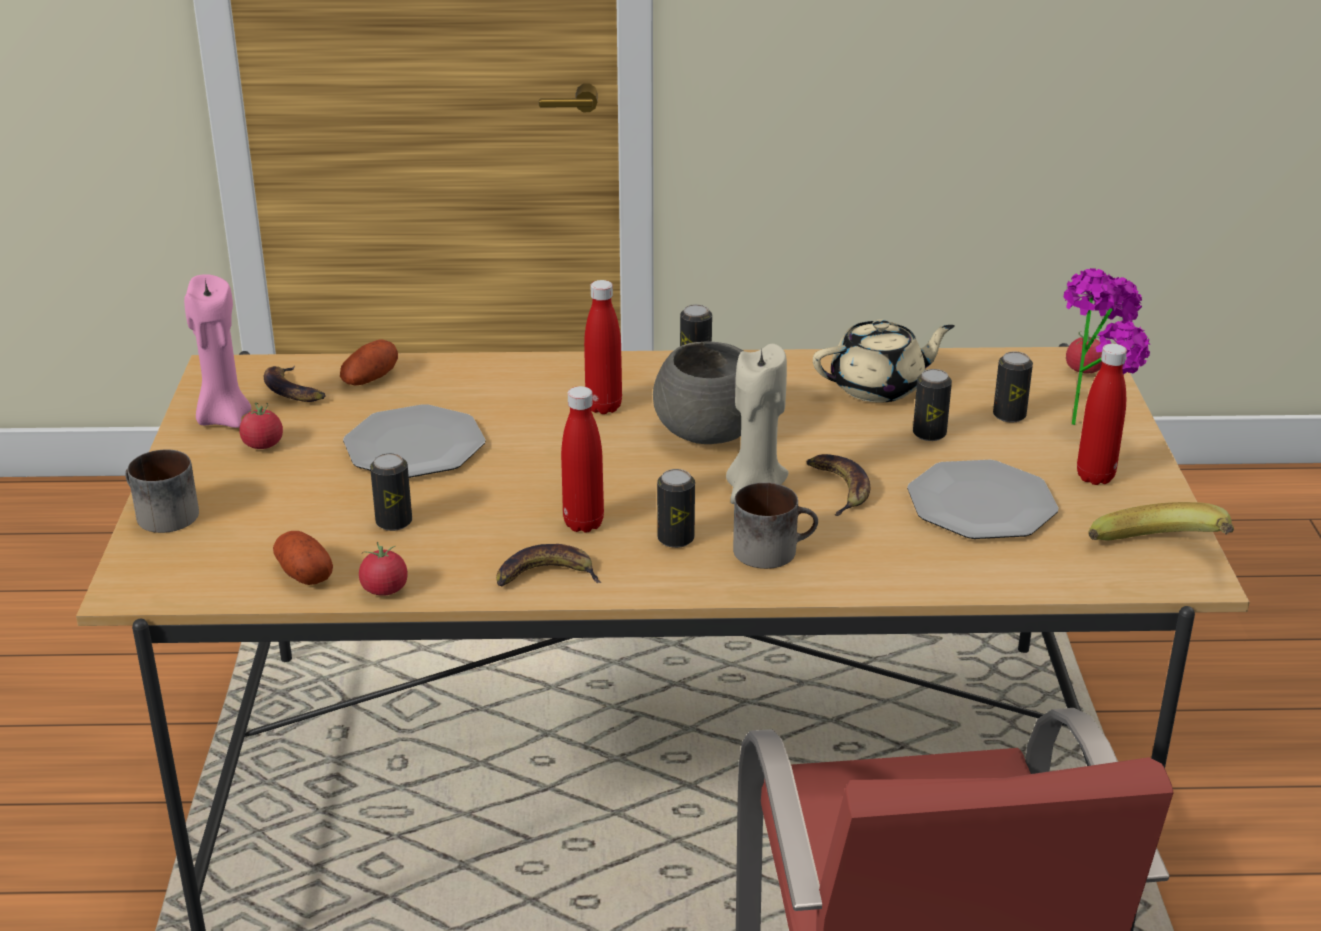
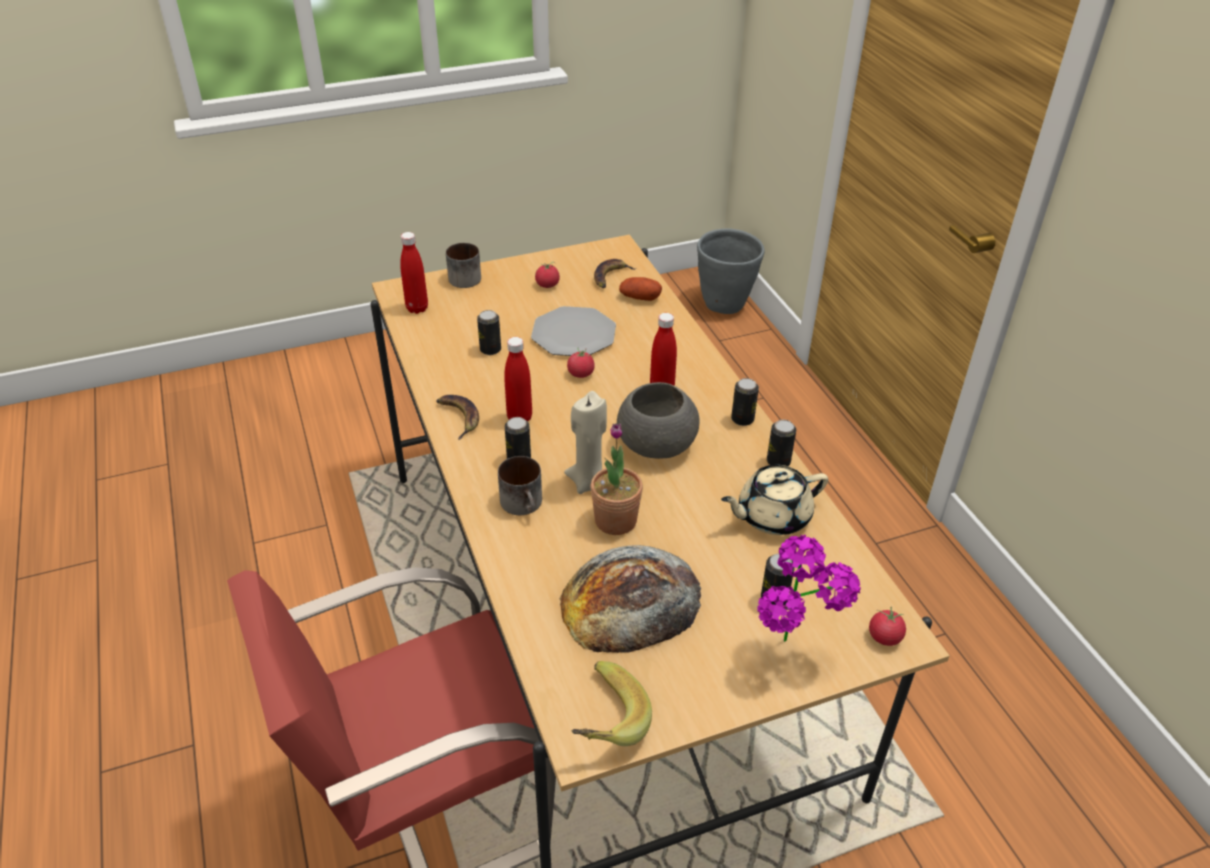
camera: 70 degrees right, 10 degrees up
pink candle [184,274,251,428] -> none
potato [273,531,333,585] -> none
tomato [359,542,408,596] -> tomato moved to [567,347,595,378]
banana [806,454,870,516] -> potted plant [590,423,643,535]
beige teapot [813,319,955,403] -> beige teapot turned 105 degrees clockwise [721,465,828,535]
plate [907,460,1059,539] -> bread [559,545,701,653]
can [913,369,952,441] -> can moved to [767,420,796,466]
red bottle [1077,344,1127,485] -> red bottle moved to [400,232,428,314]
none -> grey planter [697,228,765,314]

